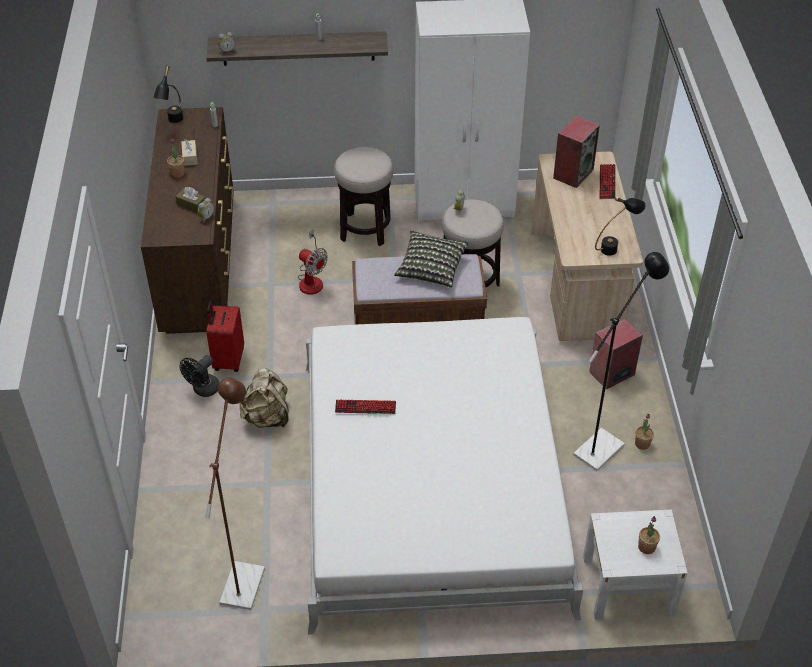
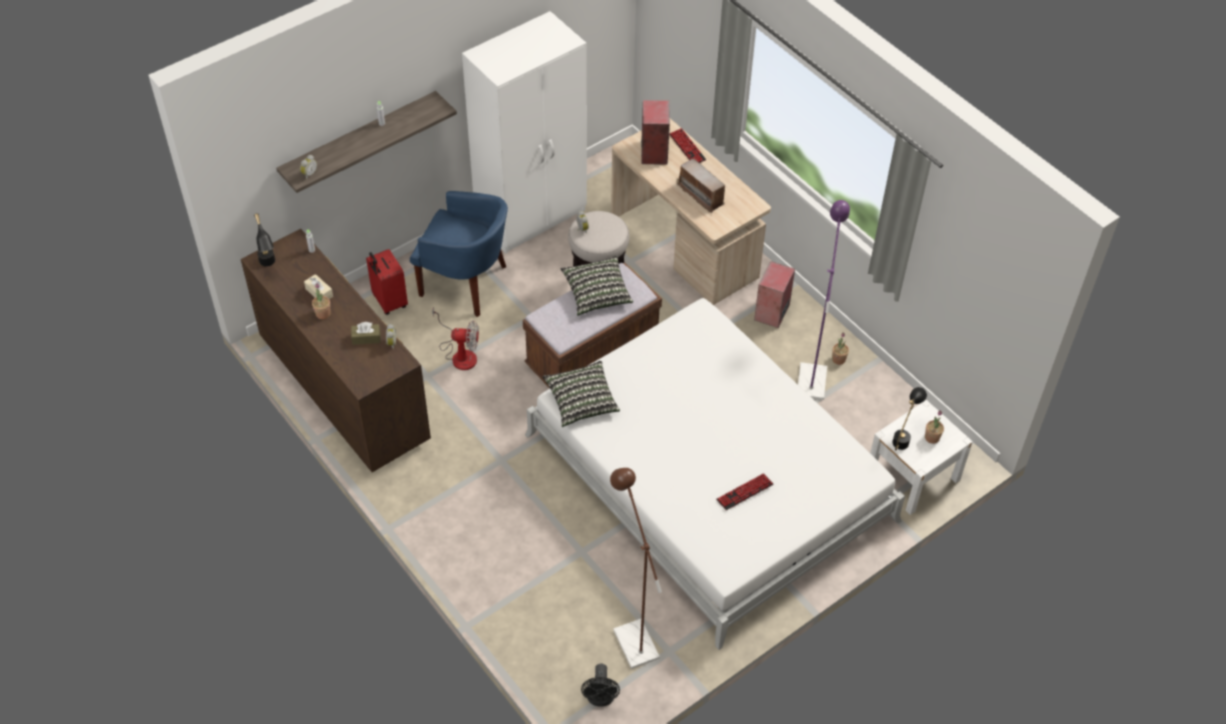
camera: 35 degrees left, 5 degrees up
black fan [180,355,220,397] -> black fan moved to [581,663,620,707]
red suitcase [206,300,244,372] -> red suitcase moved to [366,249,408,315]
beige backpack [240,368,289,428] -> none
stool [334,147,394,246] -> blue armchair [410,191,508,317]
keyboard [335,400,396,414] -> keyboard moved to [716,473,774,510]
black floor lamp [573,252,669,471] -> purple floor lamp [798,200,850,400]
black table lamp [595,197,646,256] -> black table lamp moved to [892,387,927,450]
none -> pillow [543,361,620,427]
none -> radio [677,158,727,213]

